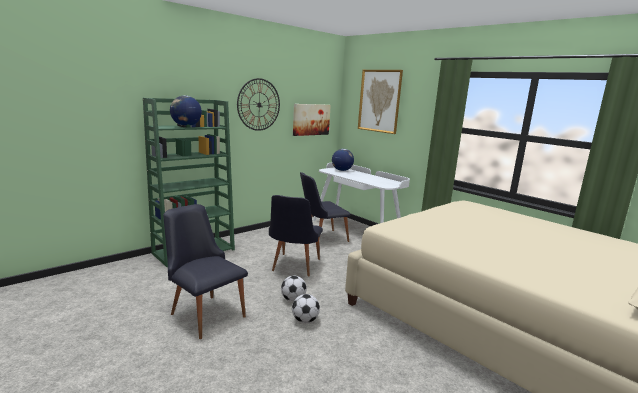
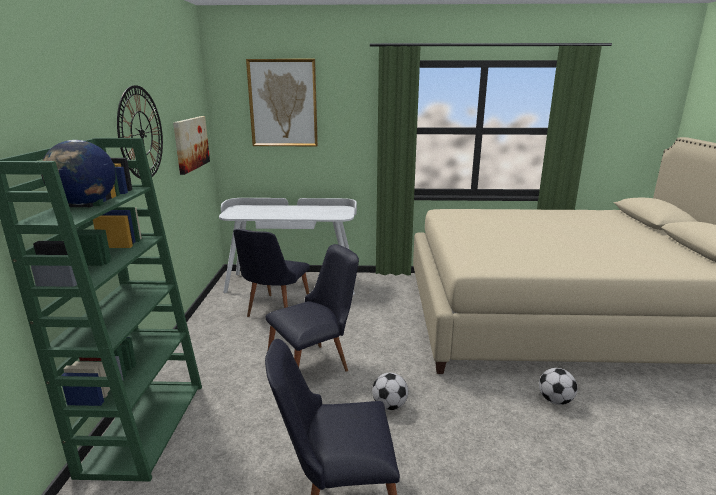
camera: 45 degrees left, 5 degrees up
black chair [269,195,323,276] -> black chair turned 90 degrees counterclockwise [266,244,359,372]
football [292,294,320,323] -> football moved to [539,368,578,405]
globe [332,149,354,171] -> none

